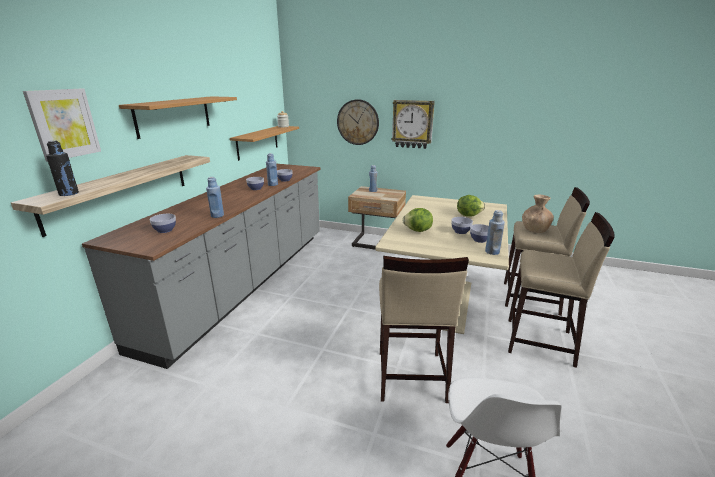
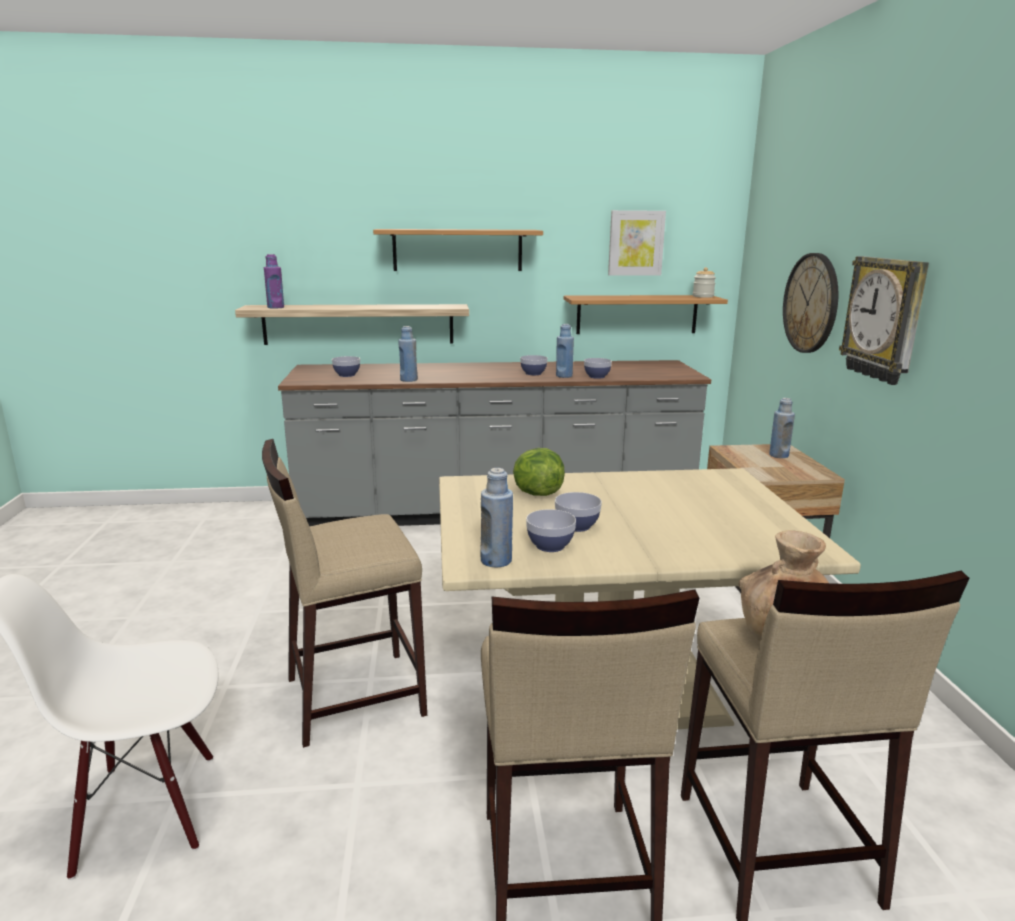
camera: 65 degrees right, 5 degrees down
picture [23,89,101,162] -> picture moved to [608,210,666,276]
black bottle [46,141,79,196] -> purple bottle [264,254,284,309]
lettuce [457,195,485,217] -> none

